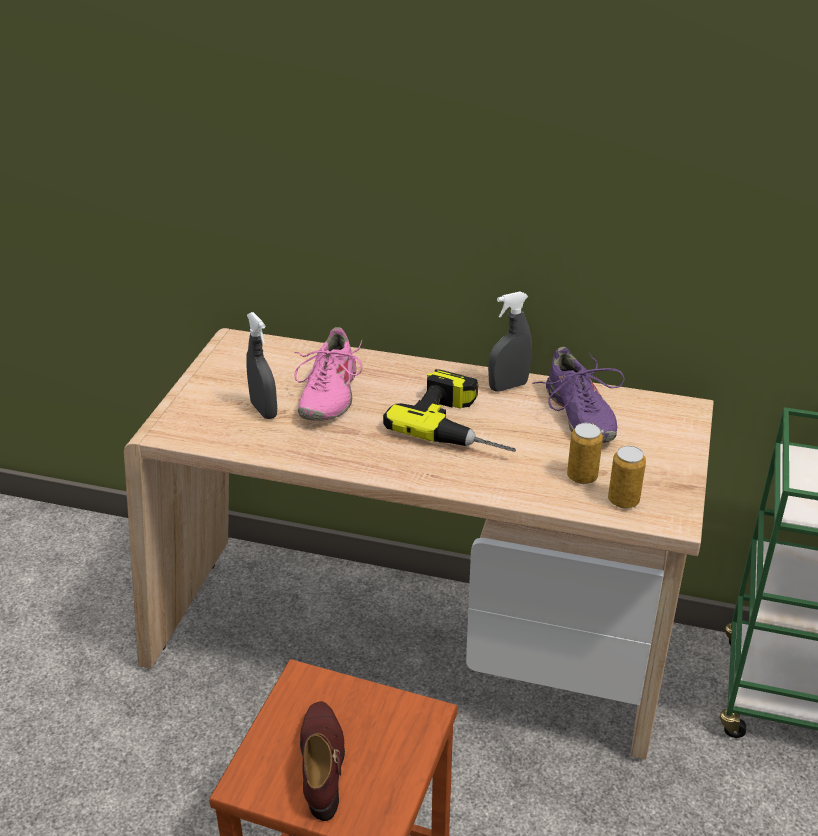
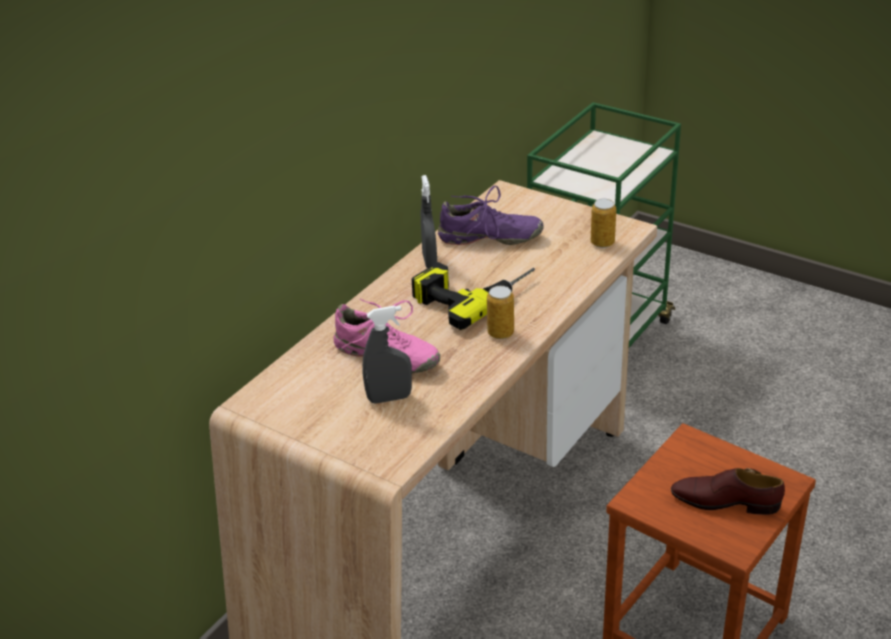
camera: 70 degrees left, 0 degrees up
can [567,423,603,484] -> can moved to [487,286,514,339]

